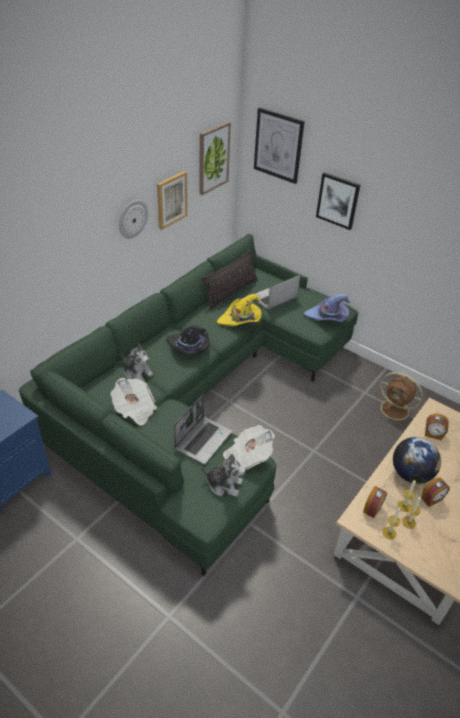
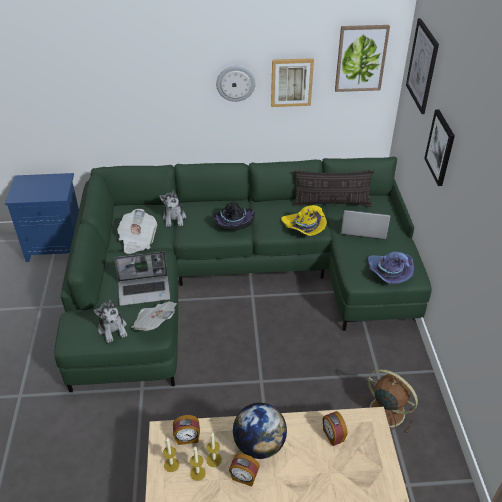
camera: 50 degrees right, 0 degrees up
brown fan [374,372,423,426] -> brown fan turned 135 degrees clockwise [359,369,418,433]

